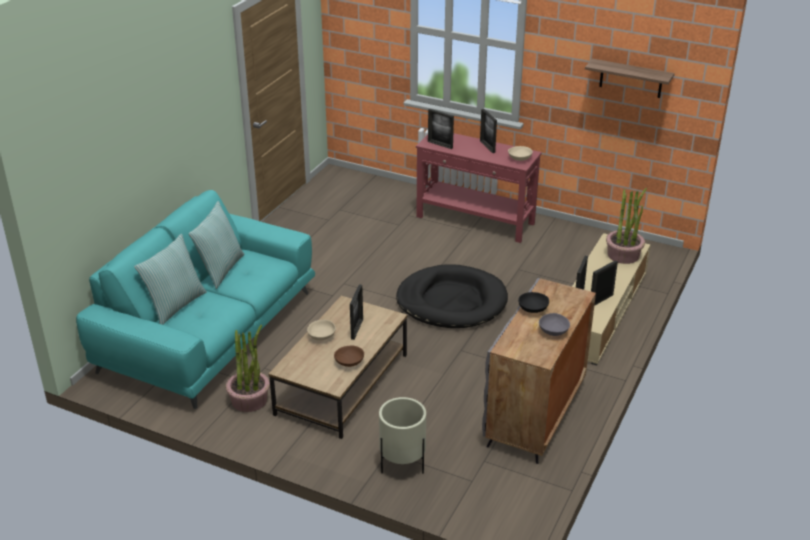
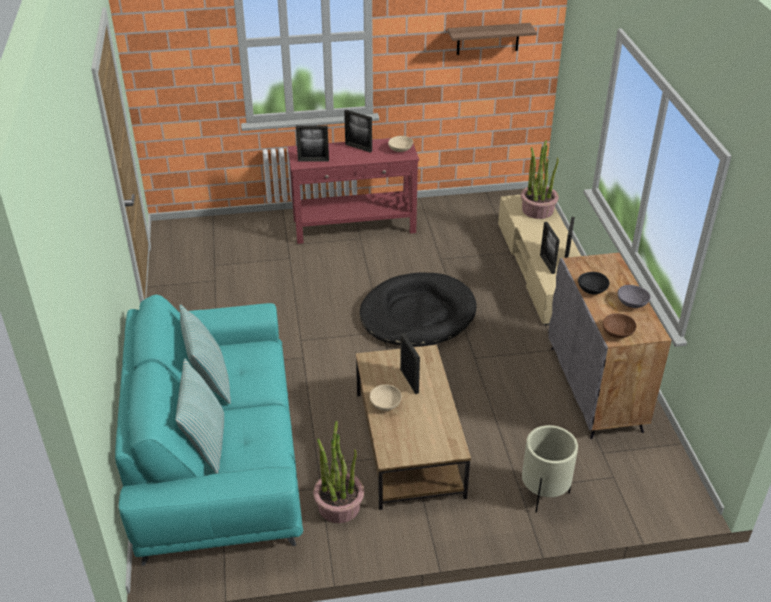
camera: 35 degrees left, 5 degrees up
brown bowl [334,346,364,367] -> brown bowl moved to [603,313,636,338]

